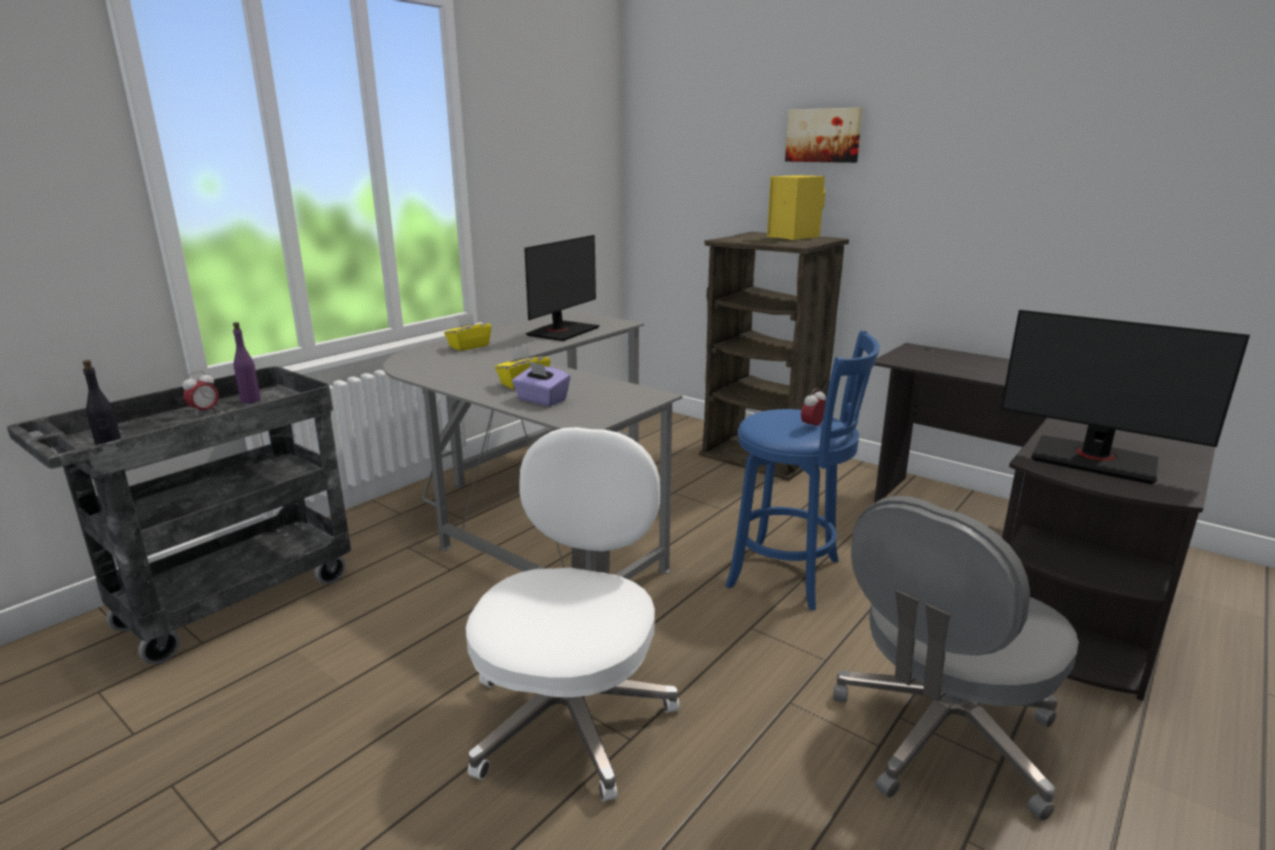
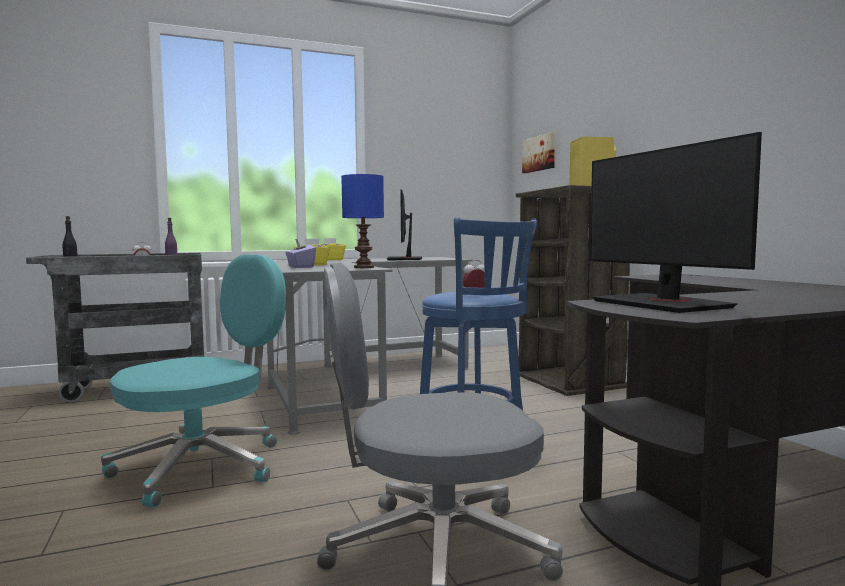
camera: 30 degrees right, 15 degrees down
white office chair [466,427,680,801] -> turquoise office chair [101,254,286,507]
monitor [524,235,600,341] -> monitor turned 120 degrees clockwise [386,190,423,260]
picture [785,108,863,163] -> picture moved to [522,132,555,173]
none -> blue table lamp [341,174,384,268]

